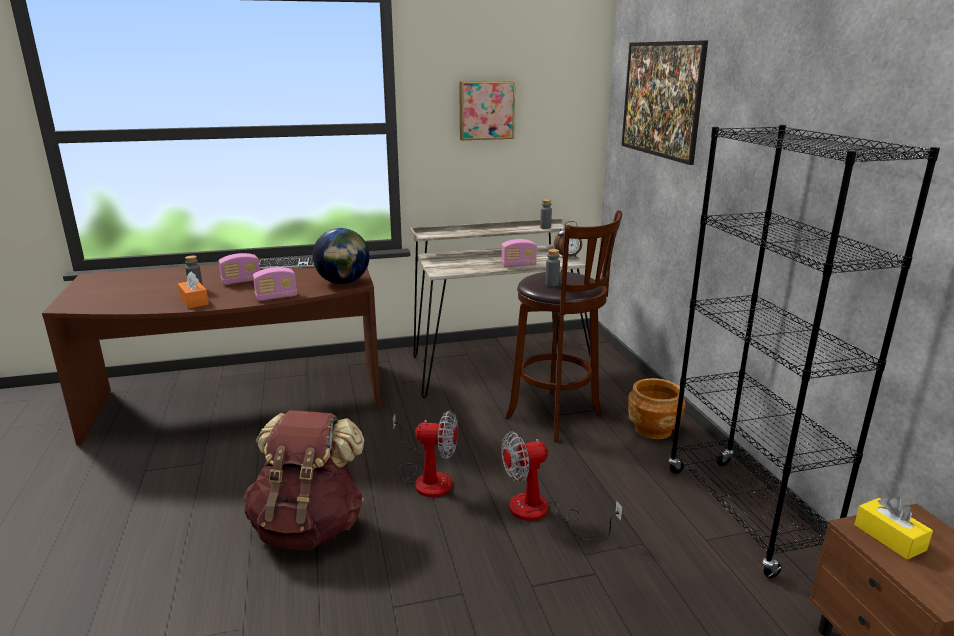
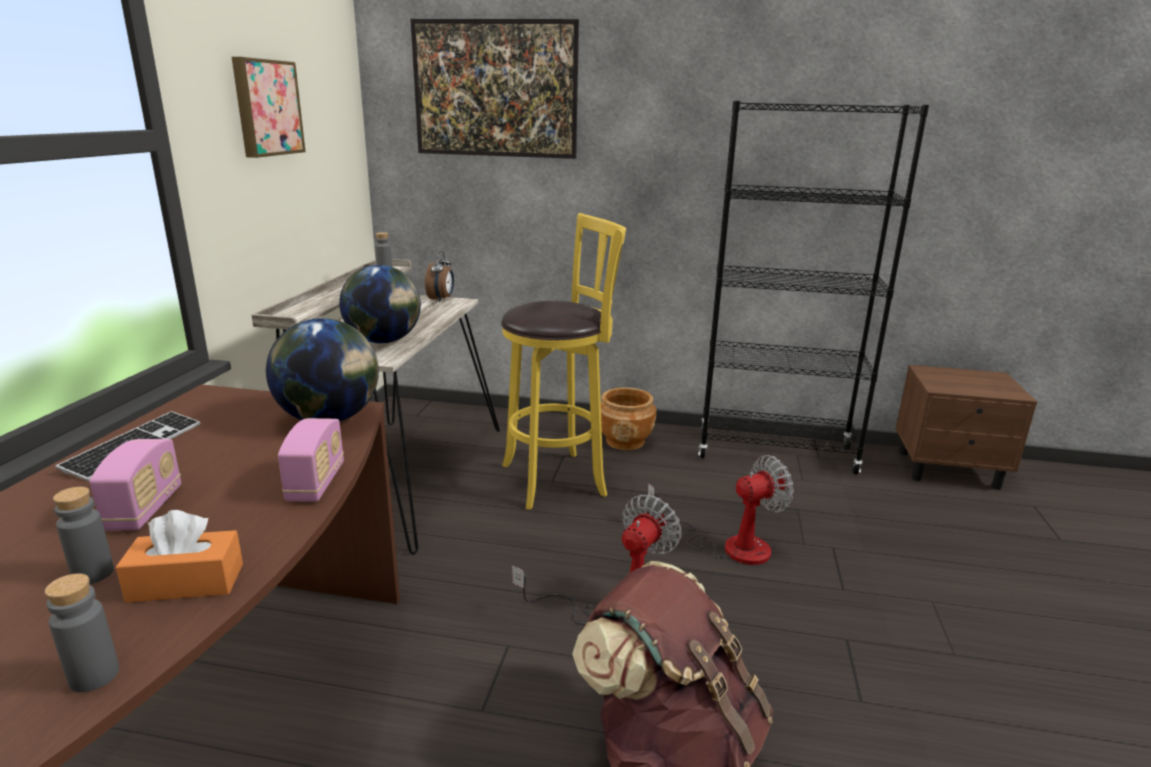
camera: 65 degrees left, 0 degrees up
radio [501,239,537,267] -> none
fan [501,432,623,542] -> fan turned 120 degrees counterclockwise [648,455,794,565]
brown stool [505,210,622,442] -> yellow stool [501,213,626,510]
grey bottle [545,249,560,286] -> grey bottle moved to [45,573,119,692]
yellow tissue box [854,497,933,560] -> none
none -> globe [339,265,421,343]

